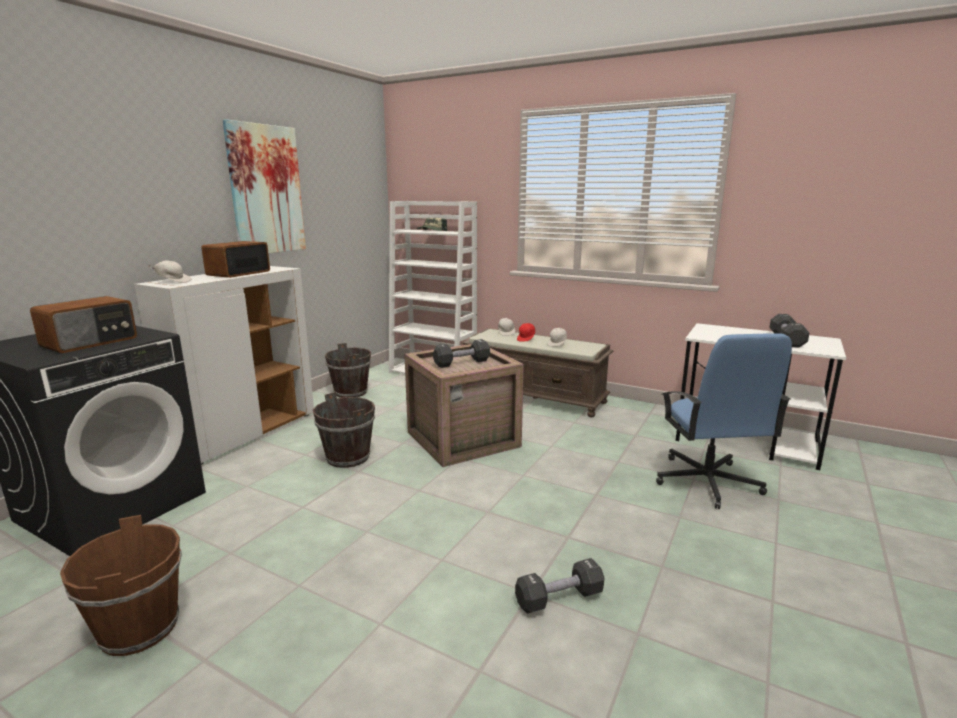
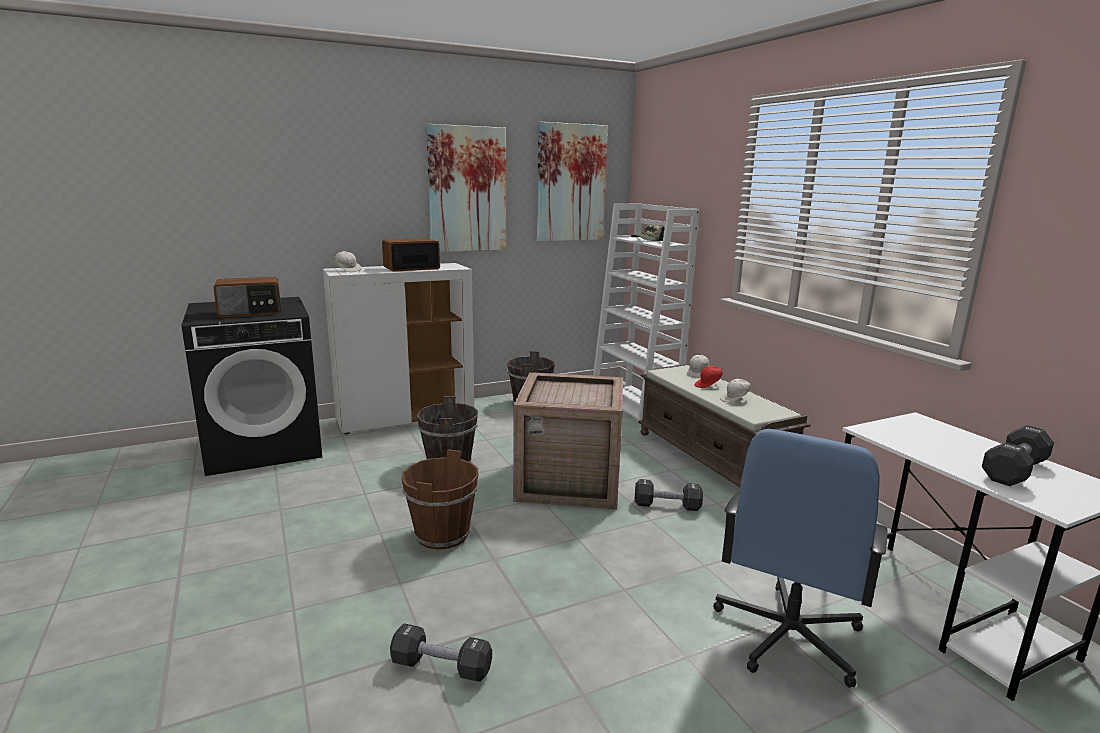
camera: 35 degrees right, 0 degrees up
brown bucket [60,515,182,656] -> brown bucket moved to [401,449,478,550]
black dumbbell [433,339,490,368] -> black dumbbell moved to [634,479,703,511]
none -> picture [537,122,608,242]

